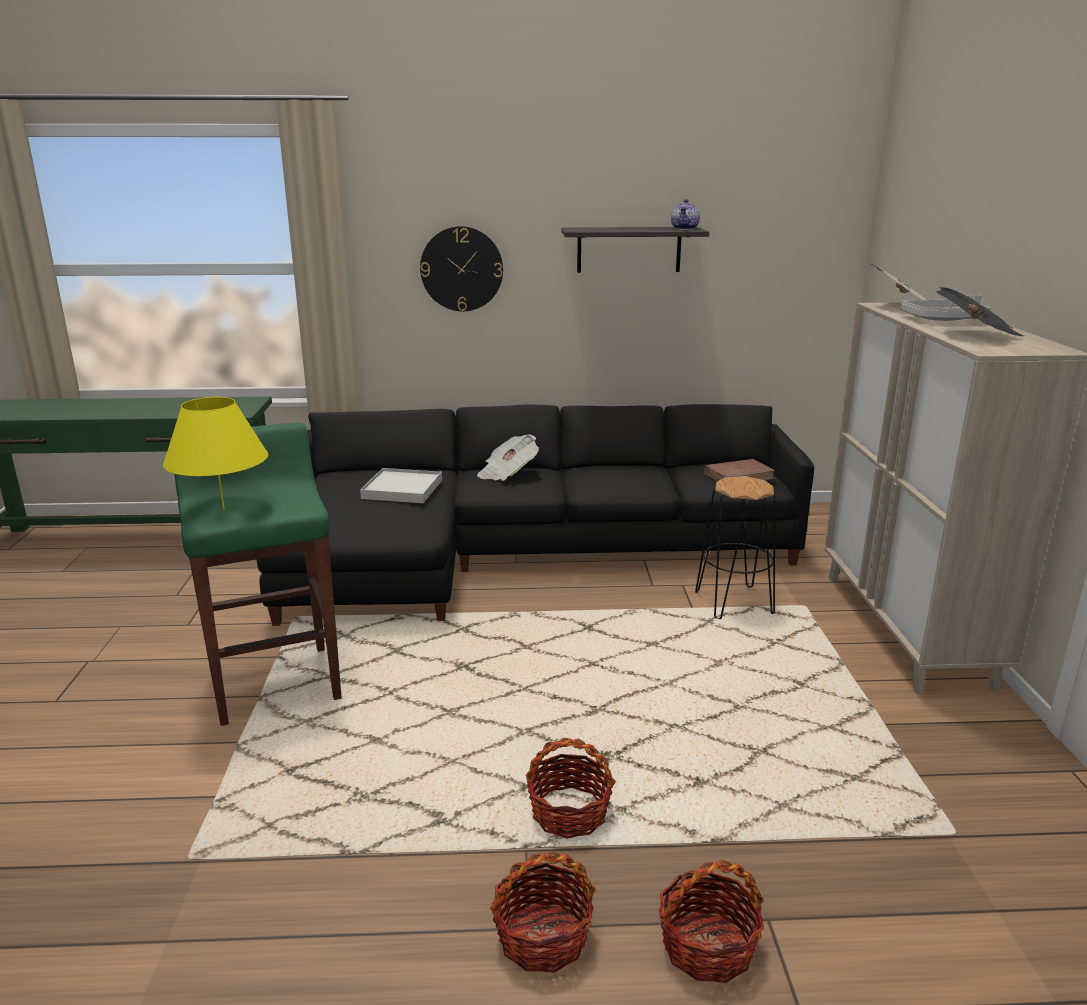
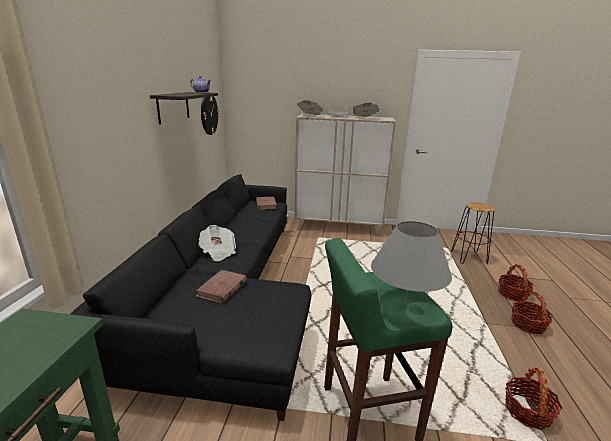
camera: 80 degrees left, 0 degrees up
yellow table lamp [163,397,268,510] -> grey table lamp [371,221,452,306]
white tray [360,468,442,503] -> brown book [196,270,247,303]
wall clock [420,226,503,311] -> wall clock moved to [201,96,220,135]
basket [526,738,616,839] -> basket moved to [505,367,562,430]
black stool [695,476,775,619] -> black stool moved to [451,202,494,264]

